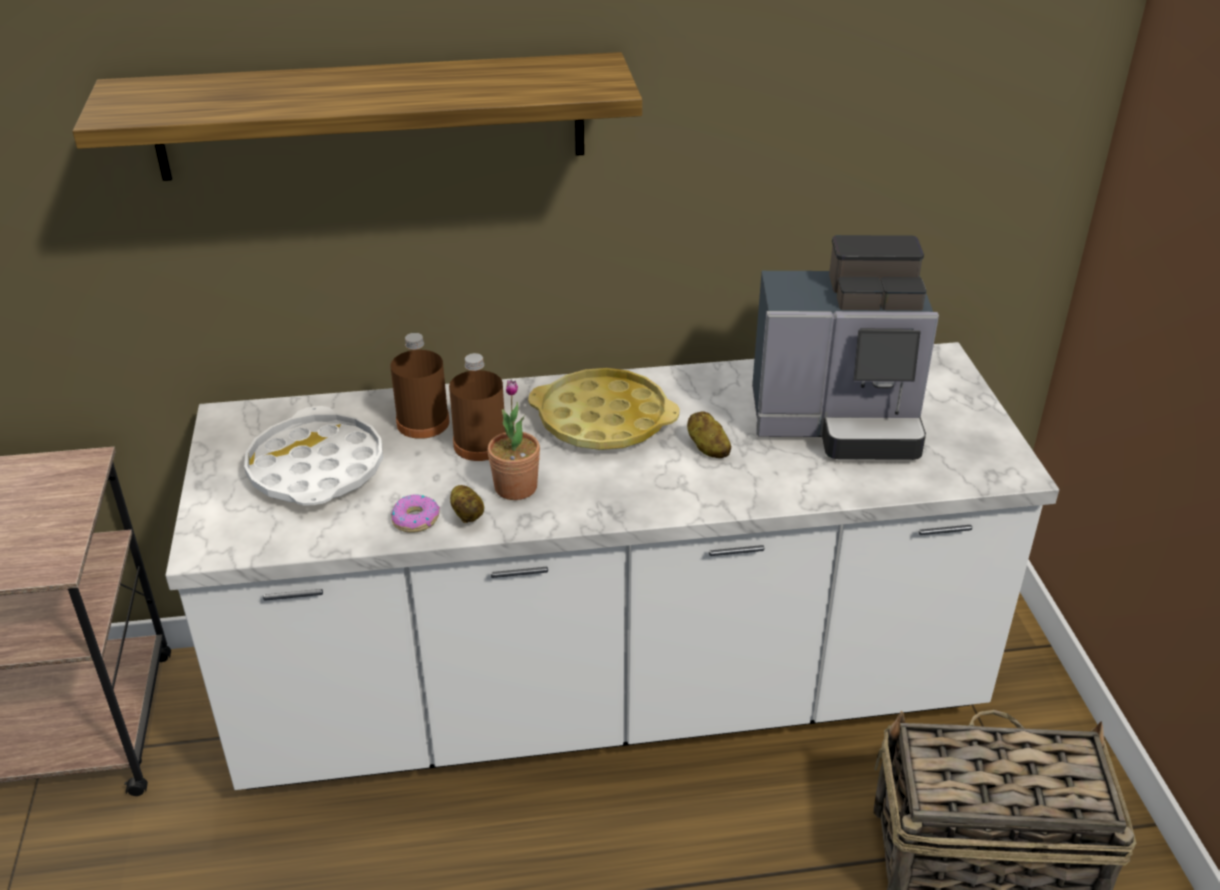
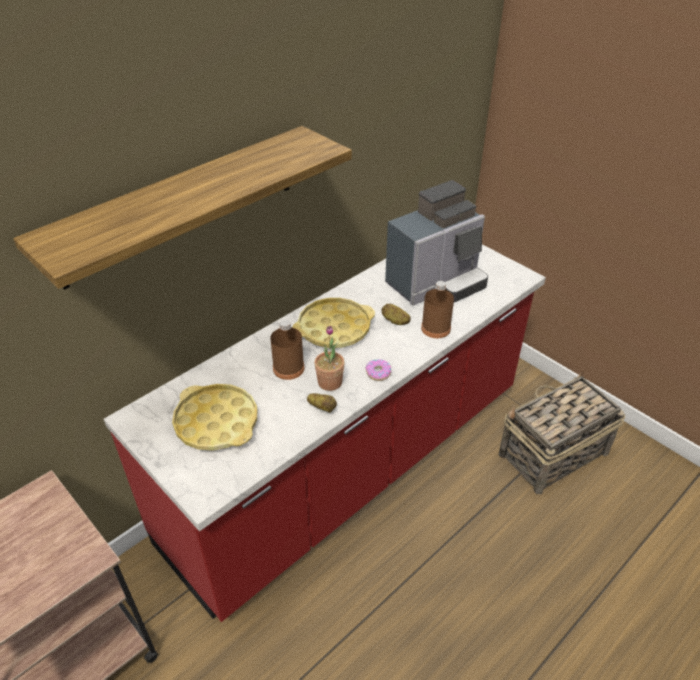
camera: 35 degrees left, 5 degrees up
white counter [165,342,1059,790] -> red counter [104,244,546,622]
white tray [244,406,383,506] -> yellow tray [172,384,257,451]
brown bottle [390,333,449,439] -> brown bottle moved to [421,281,454,338]
donut [391,494,440,533] -> donut moved to [366,359,391,381]

